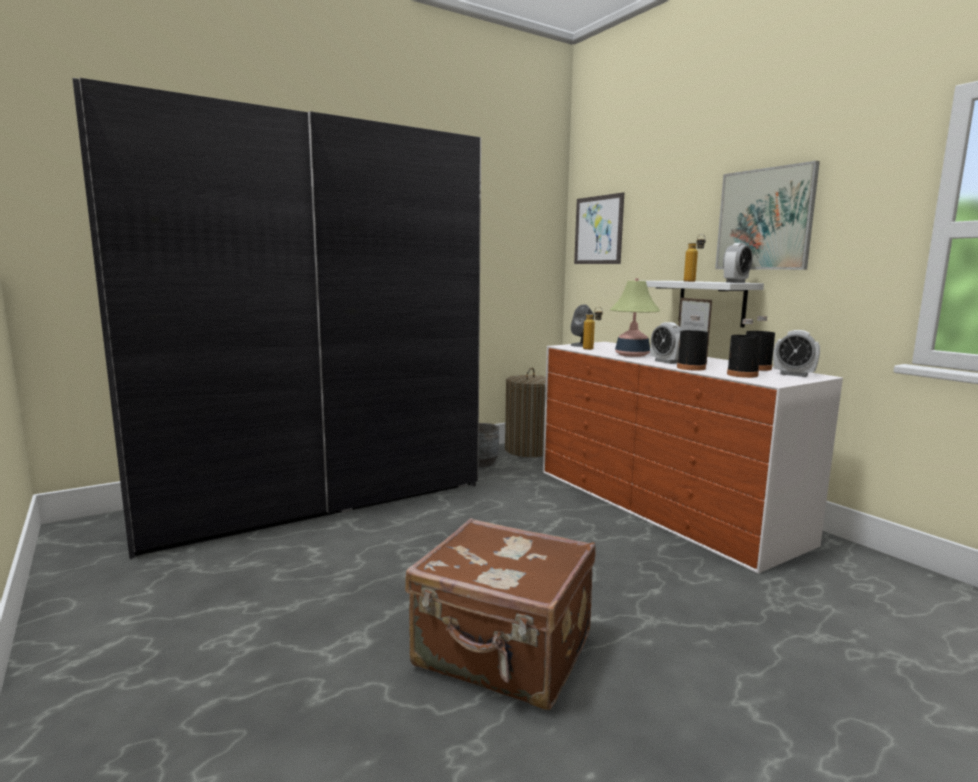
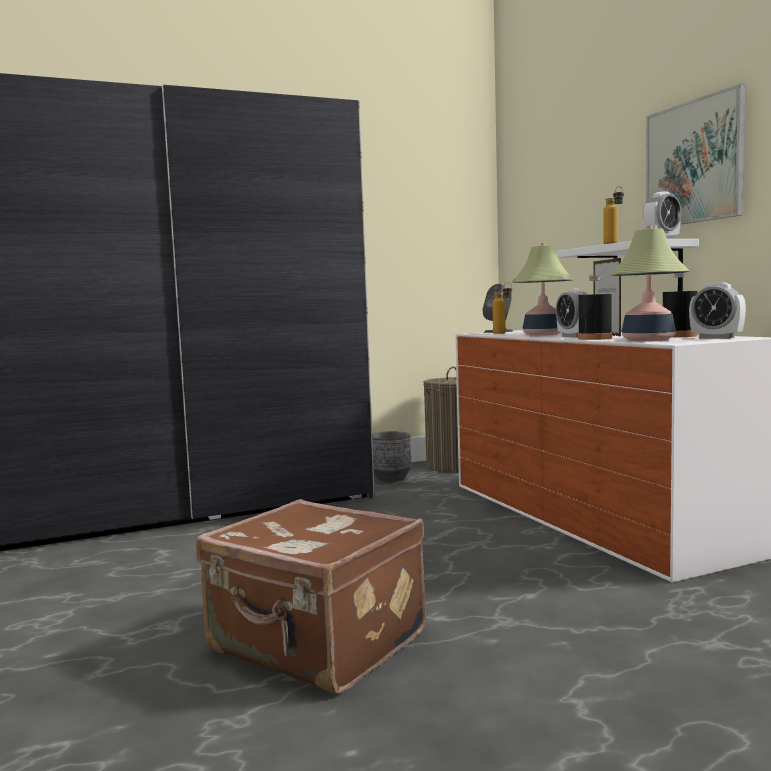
camera: 10 degrees right, 5 degrees down
picture [574,192,624,264] -> none
black bottle [727,319,762,378] -> table lamp [611,226,690,341]

